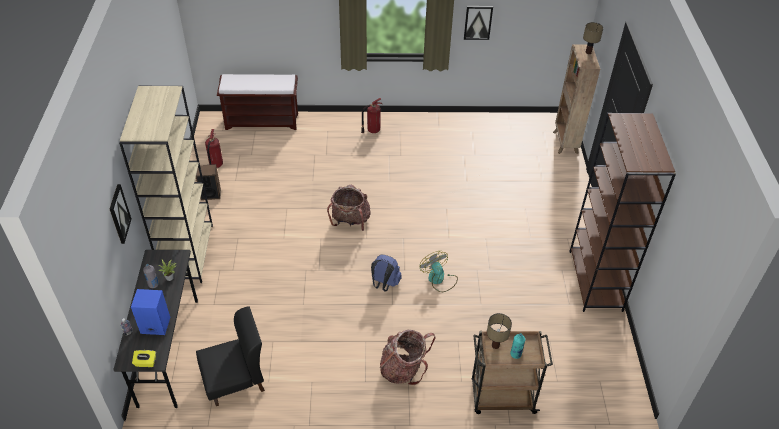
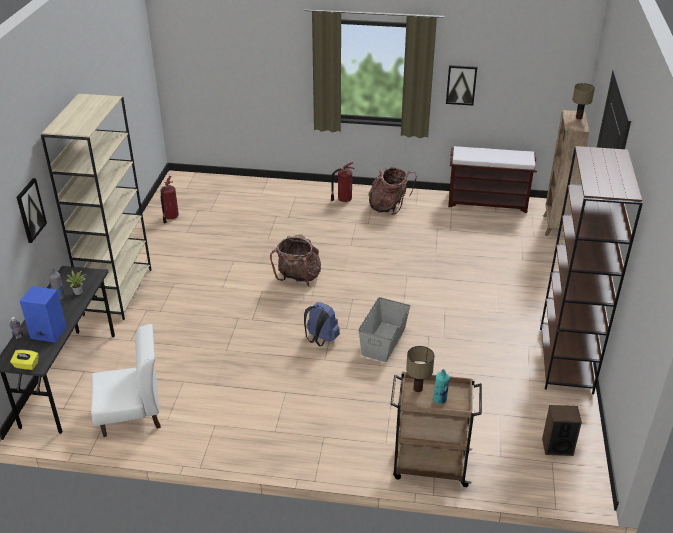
camera: 10 degrees right, 10 degrees down
speaker [196,164,221,200] -> speaker moved to [542,405,582,456]
black chair [196,306,265,406] -> white chair [91,324,161,437]
brown bench [217,74,298,130] -> brown bench moved to [448,146,537,213]
backpack [380,330,436,385] -> backpack moved to [369,167,417,215]
fan [420,251,458,292] -> grey storage box [358,297,410,362]

